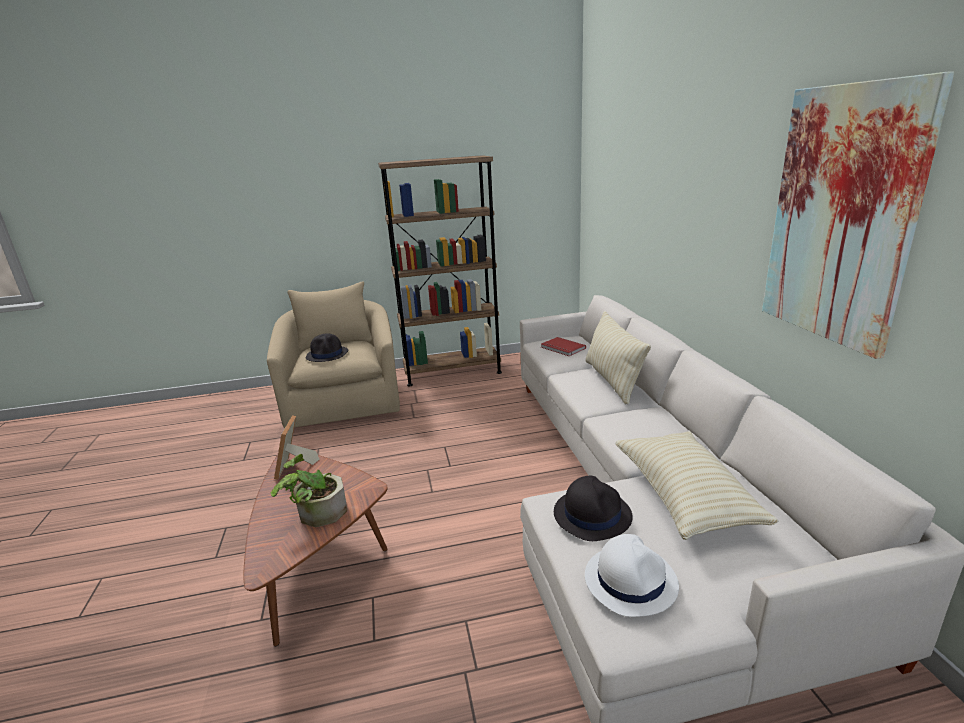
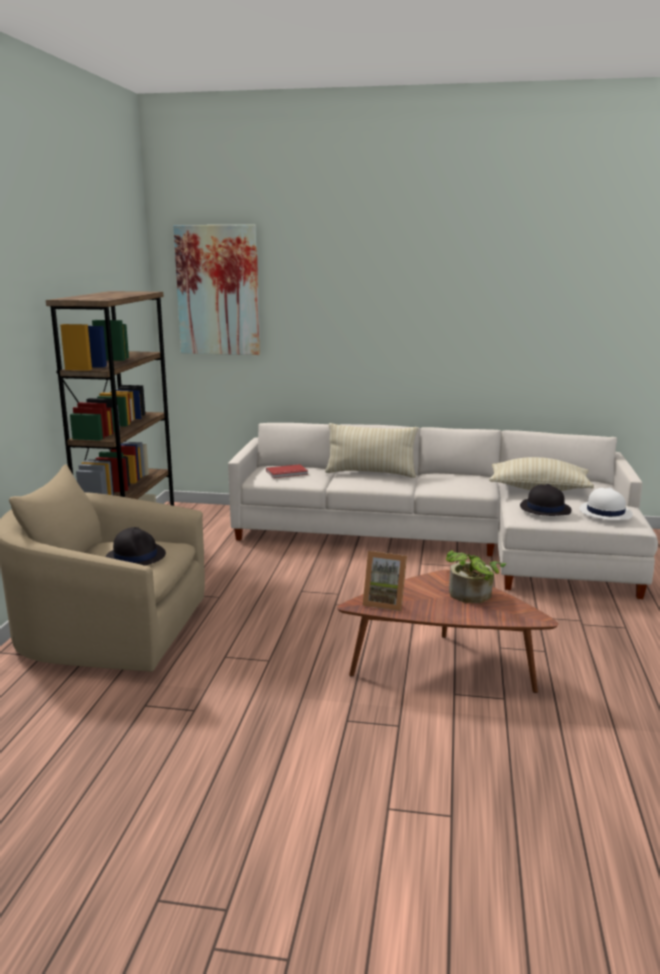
camera: 70 degrees left, 5 degrees down
picture [762,71,954,359] -> picture moved to [173,225,260,355]

